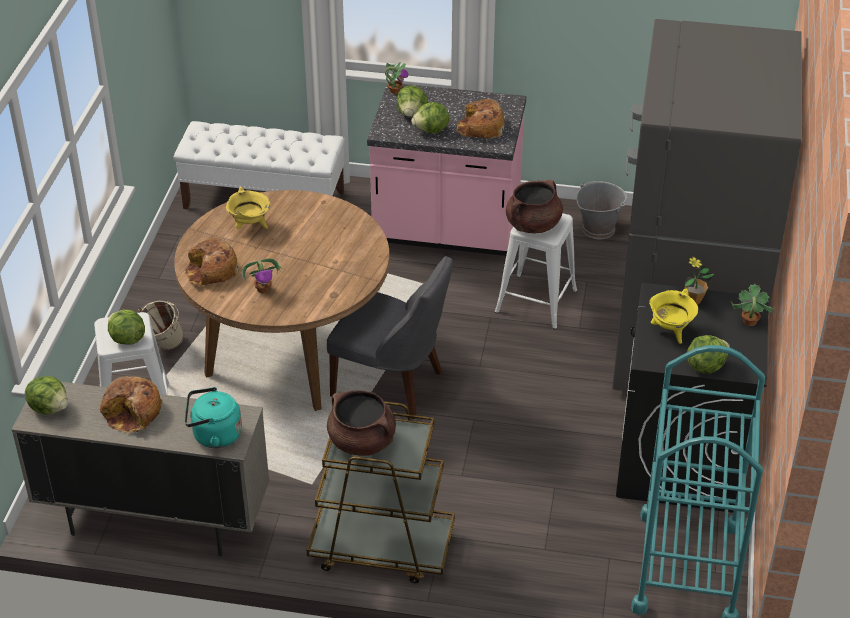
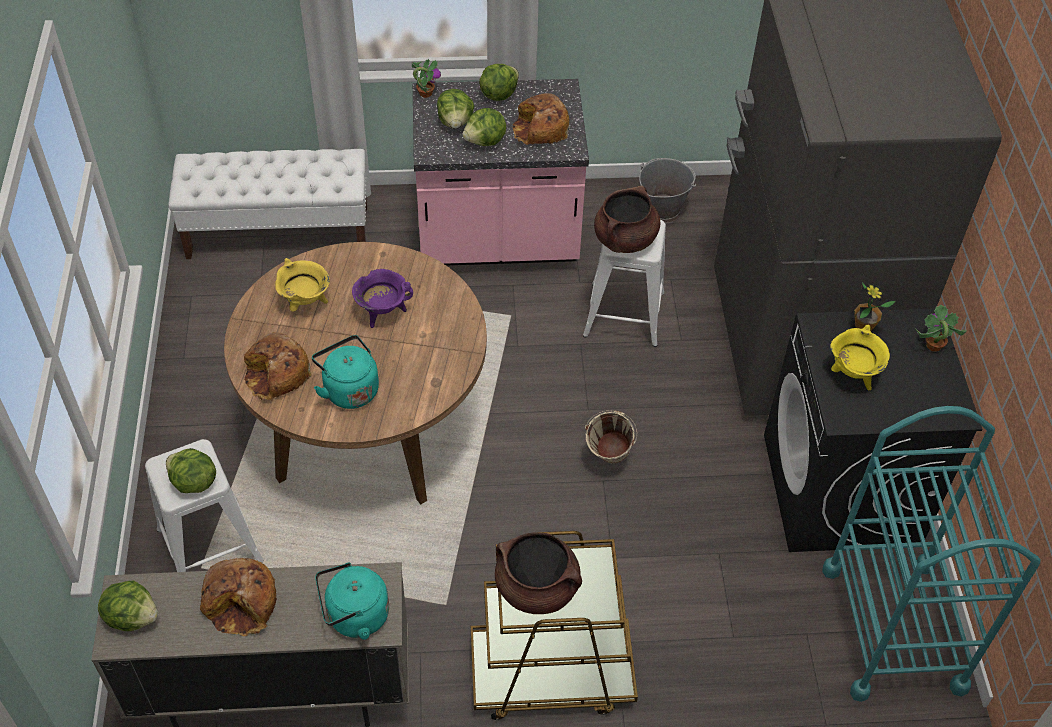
camera: 15 degrees left, 10 degrees up
beige bucket [138,301,184,350] -> beige bucket moved to [585,410,637,464]
potted plant [242,258,283,293] -> turquoise kettle [312,335,379,409]
grey chair [327,256,453,419] -> none
lettuce [687,335,730,374] -> lettuce moved to [479,64,519,101]
none -> purple cooking pot [352,269,413,328]

